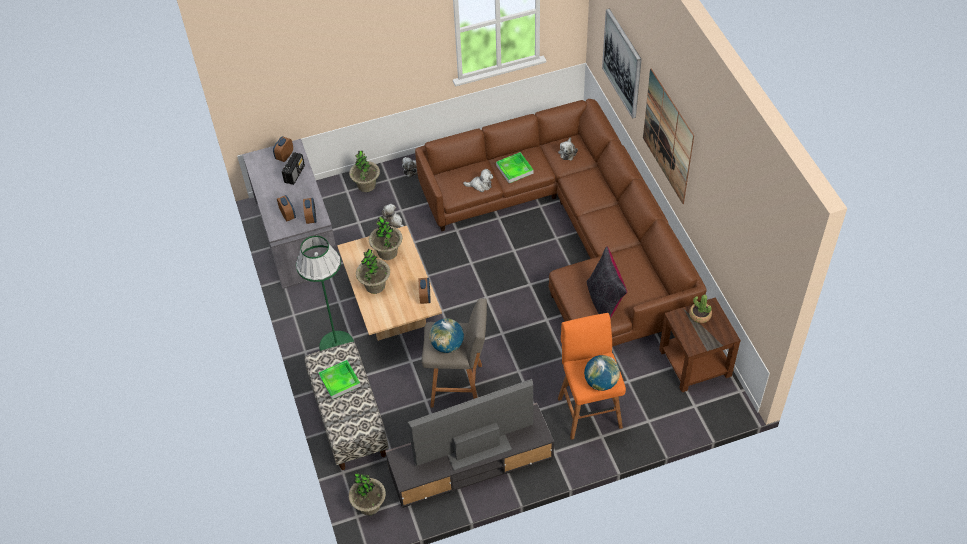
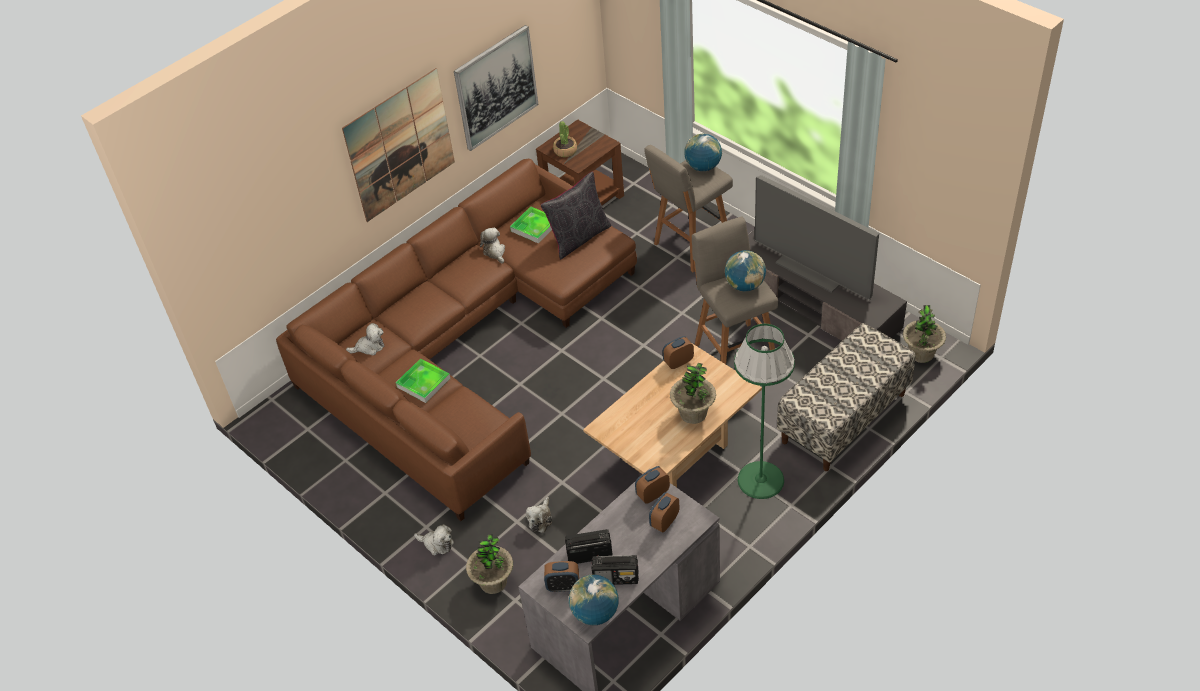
camera: 115 degrees left, 5 degrees down
tray [318,360,361,399] -> tray moved to [510,206,552,244]
potted plant [369,216,403,260] -> none
plush toy [463,169,493,192] -> plush toy moved to [480,228,505,263]
orange stool [558,313,626,440] -> grey stool [644,145,733,272]
picture [602,9,642,118] -> picture moved to [454,25,538,151]
none -> globe [569,574,619,625]
none -> radio [592,555,639,585]

